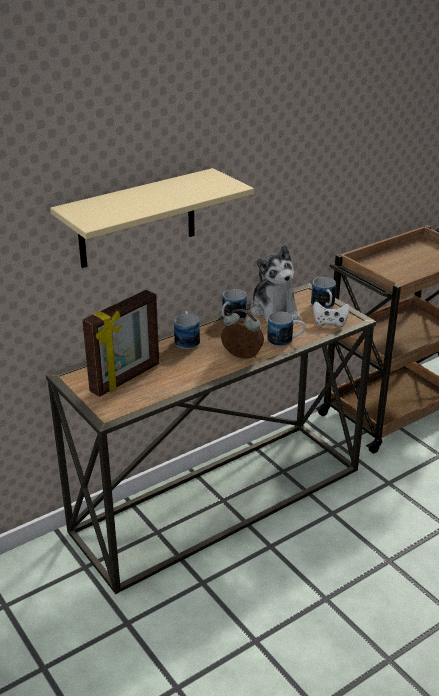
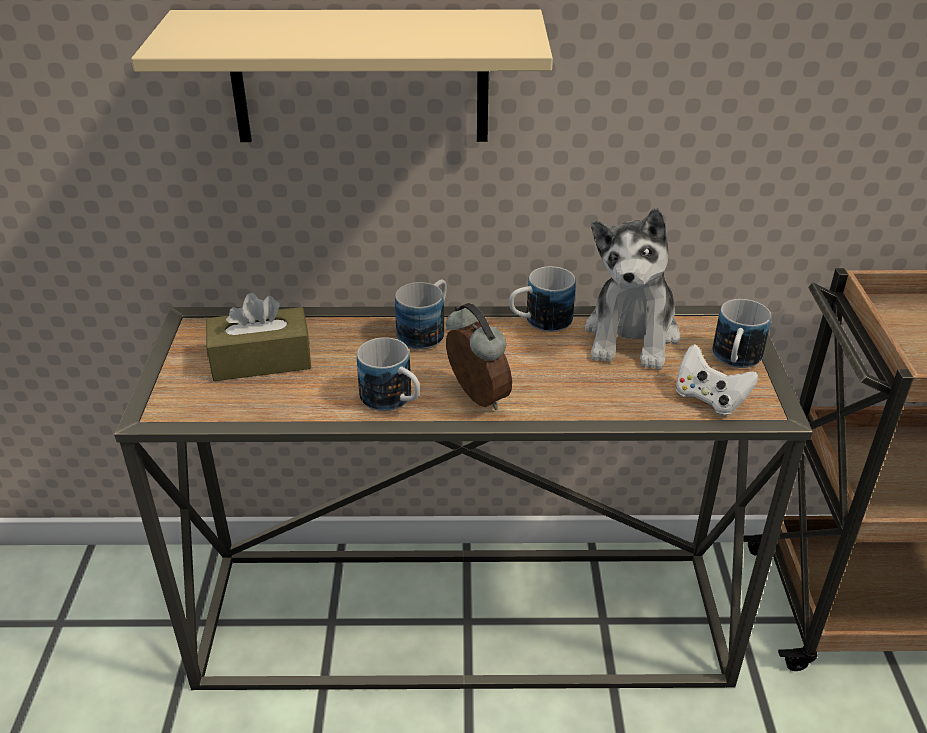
camera: 35 degrees right, 5 degrees up
picture frame [82,290,159,397] -> brown tissue box [206,293,311,381]
mug [267,312,306,346] -> mug moved to [357,337,420,411]

